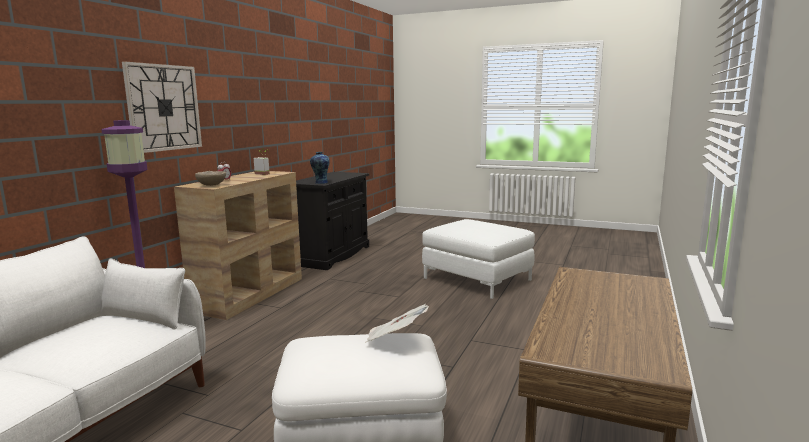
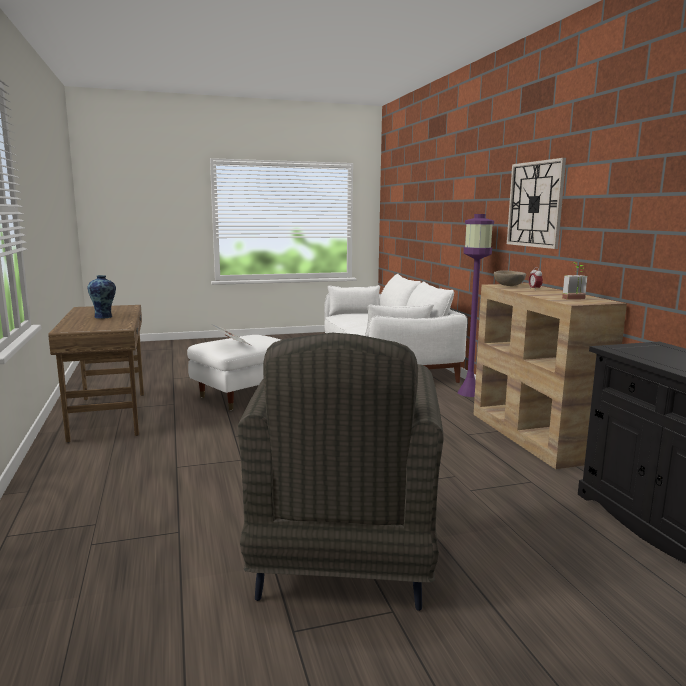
camera: 140 degrees right, 0 degrees up
vase [310,152,330,184] -> vase moved to [88,275,116,319]
white ottoman [422,219,535,299] -> grey armchair [238,333,444,611]

